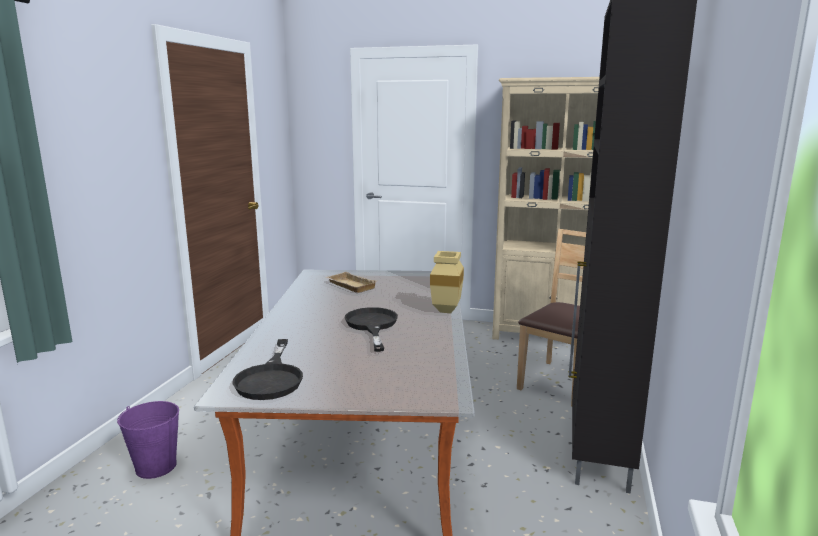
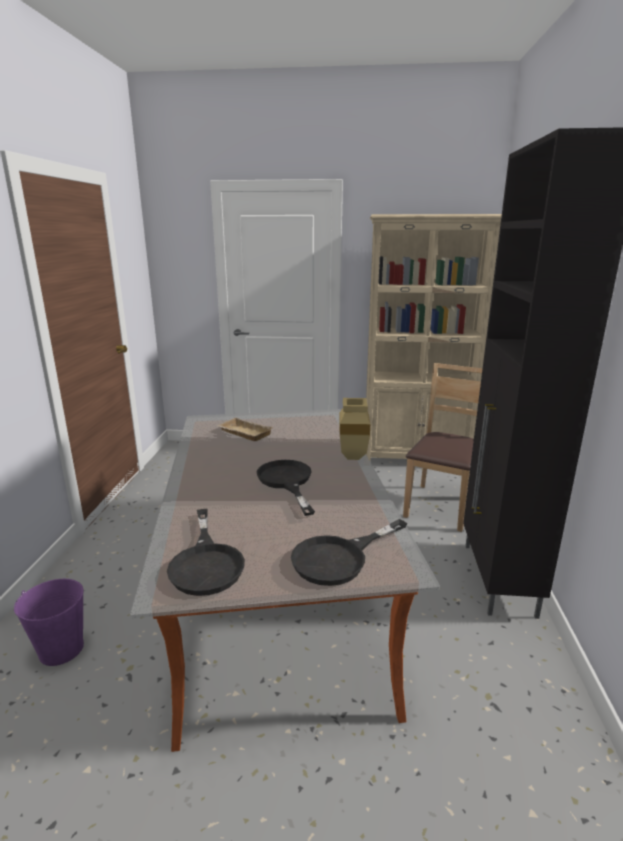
camera: 10 degrees left, 5 degrees up
none -> black frying pan [291,519,407,586]

